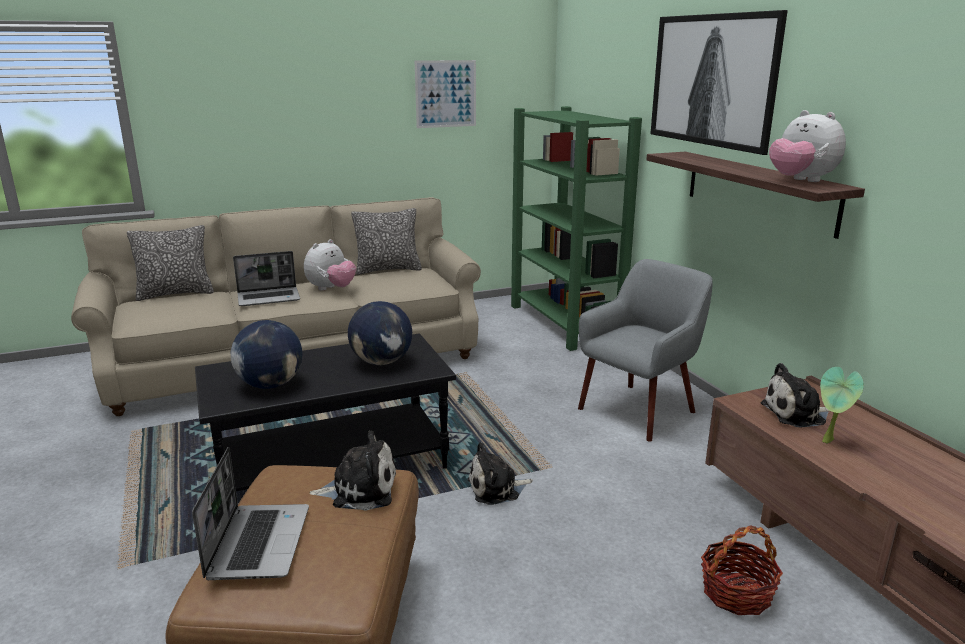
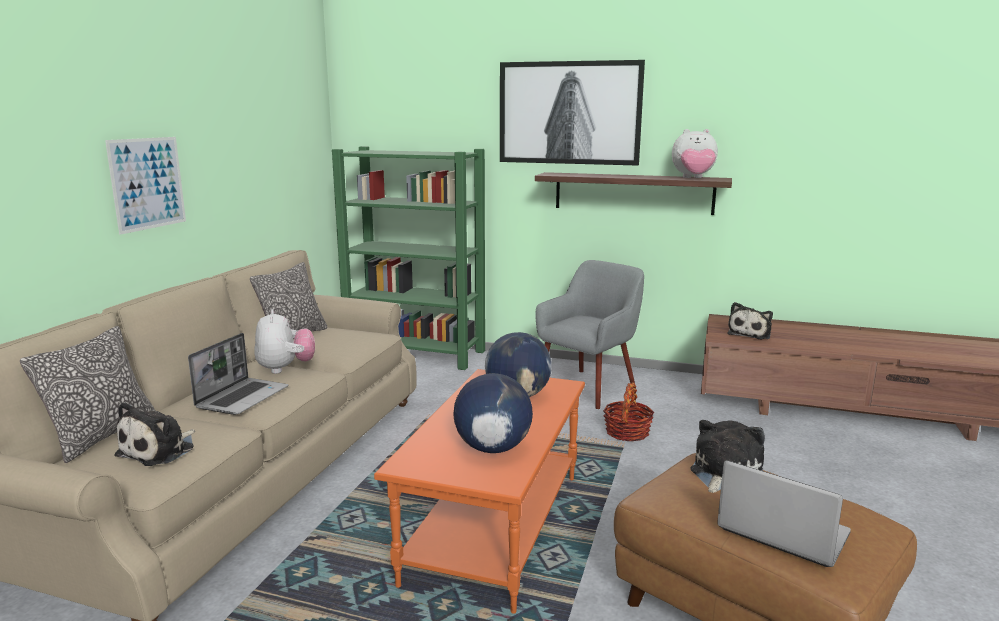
camera: 50 degrees left, 5 degrees down
black coffee table [195,333,456,491] -> orange coffee table [374,369,585,614]
picture [415,60,476,128] -> picture moved to [105,137,186,235]
plush toy [468,442,533,505] -> plush toy moved to [114,402,195,466]
grey armchair [578,259,713,441] -> grey armchair turned 45 degrees clockwise [535,260,644,409]
basket [701,525,783,615] -> basket moved to [603,382,654,441]
potted plant [820,367,864,444] -> none

